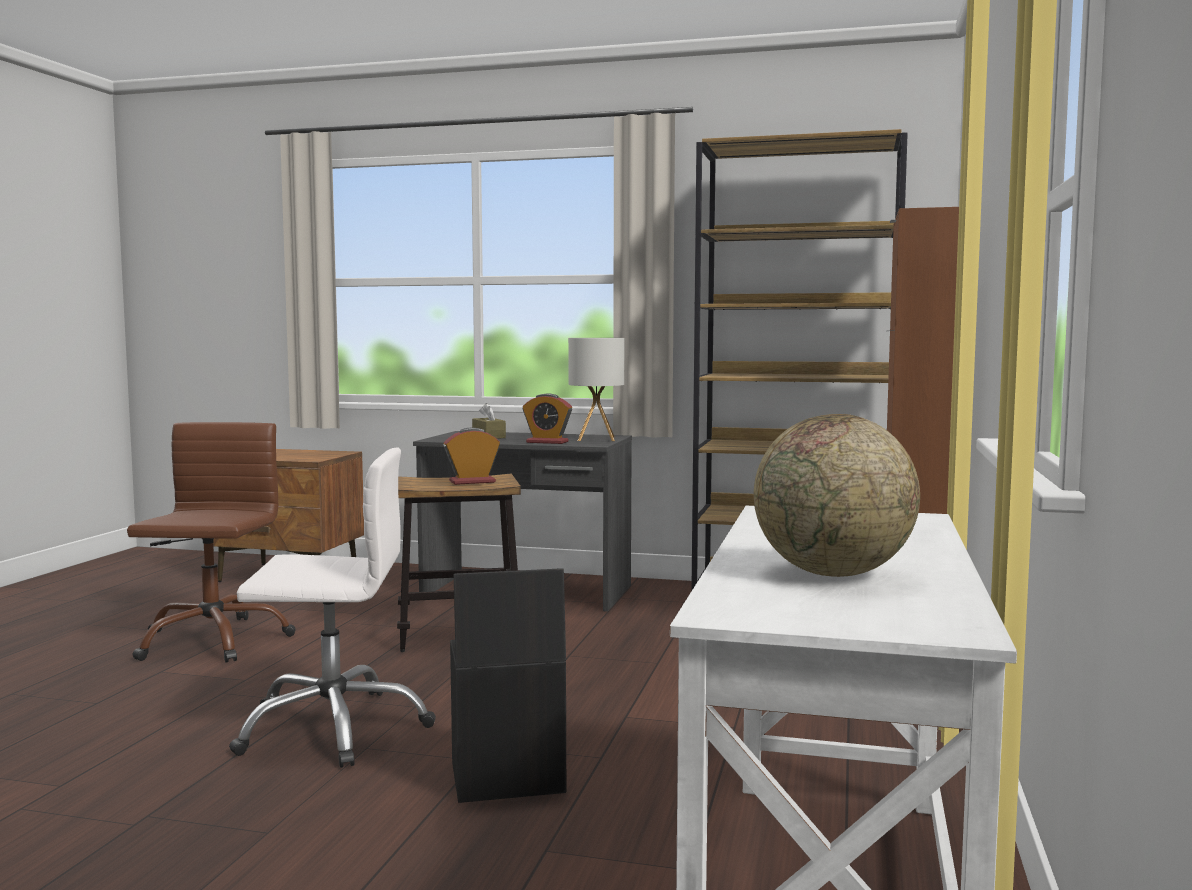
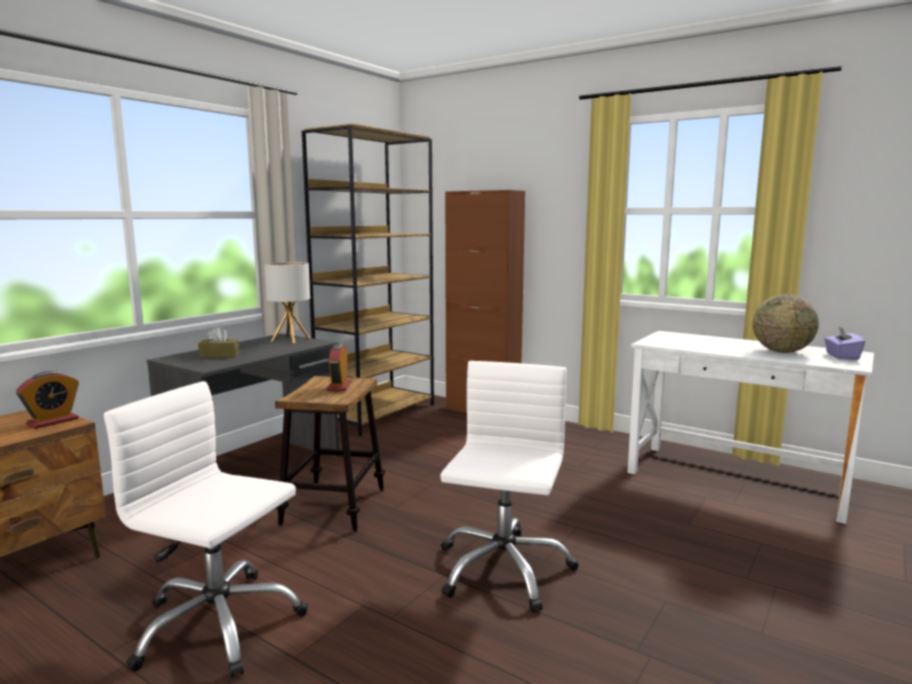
camera: 70 degrees left, 5 degrees up
brown office chair [127,422,296,663] -> white office chair [104,381,307,678]
black storage box [450,568,566,803] -> none
alarm clock [523,393,572,444] -> alarm clock moved to [16,371,79,429]
none -> purple tissue box [824,327,865,360]

